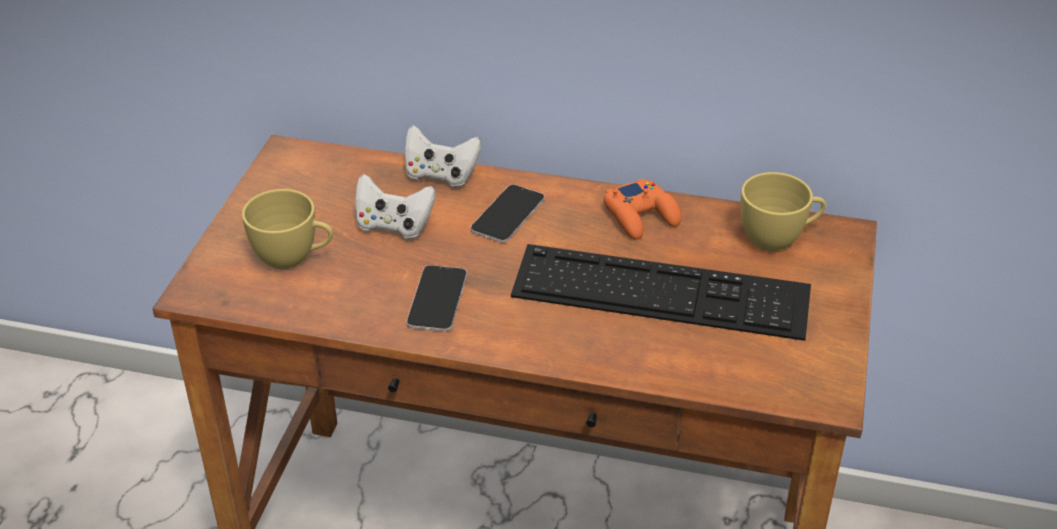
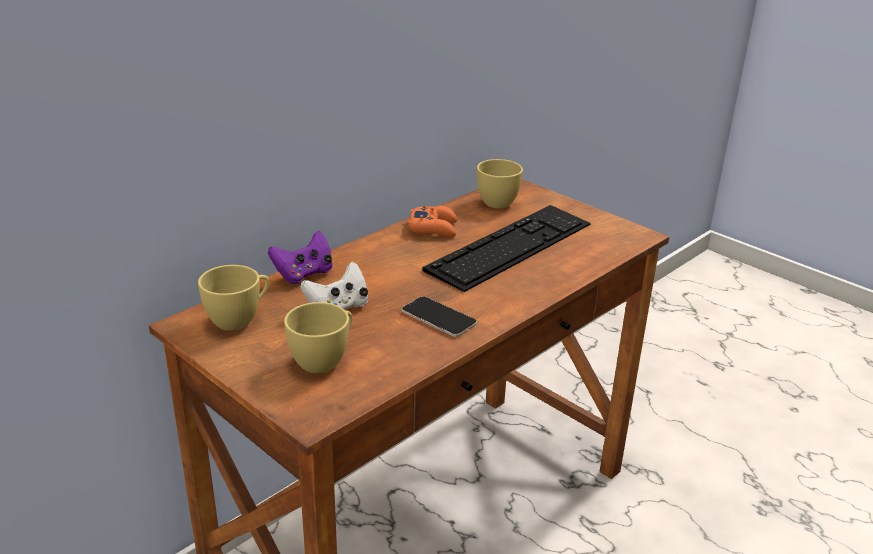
camera: 60 degrees left, 10 degrees down
white game controller [404,125,482,187] -> purple game controller [268,230,333,284]
phone [470,184,545,243] -> none
none -> yellow cup [198,265,270,331]

